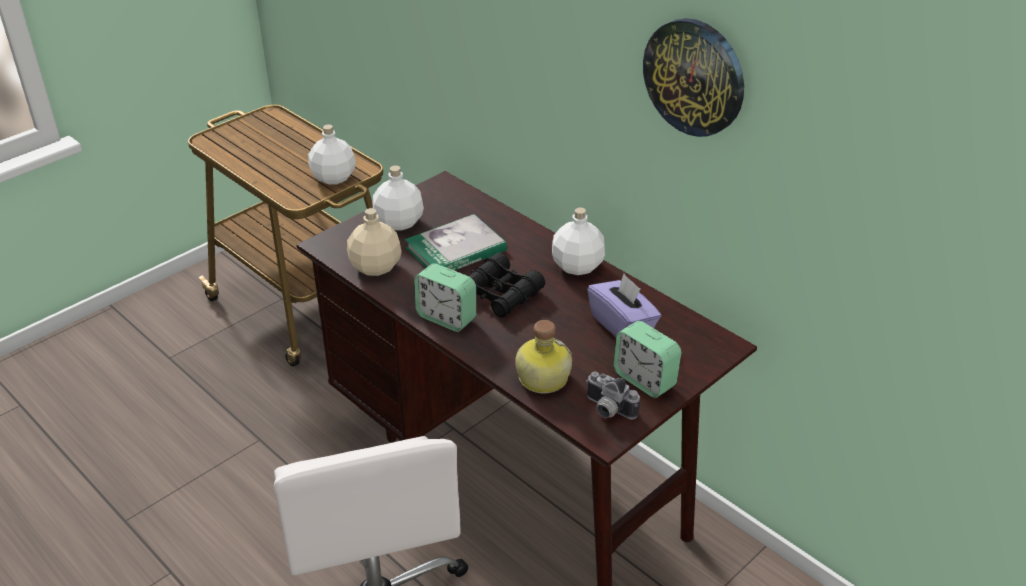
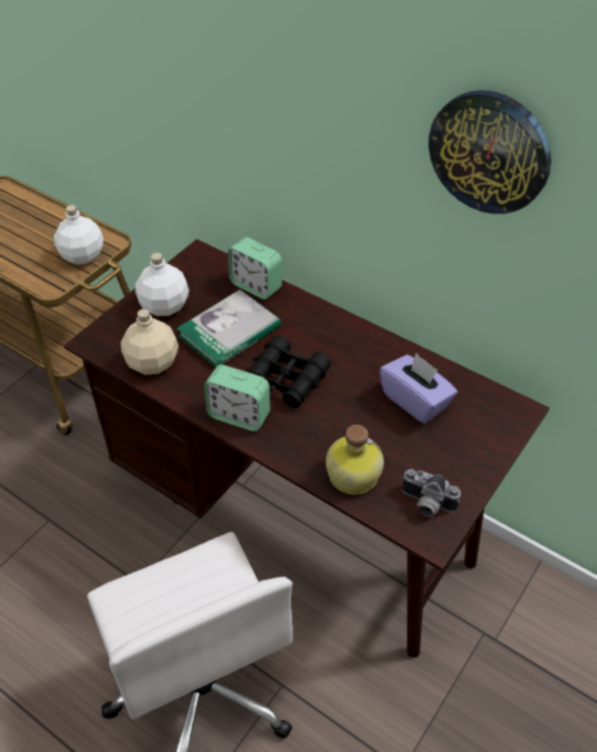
camera: 10 degrees left, 10 degrees up
white bottle [552,207,605,275] -> none
alarm clock [613,321,681,398] -> alarm clock moved to [228,237,282,300]

